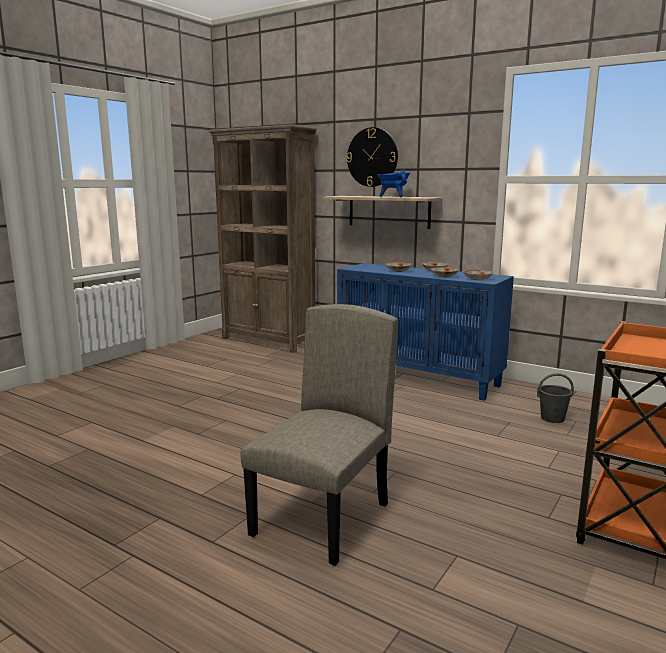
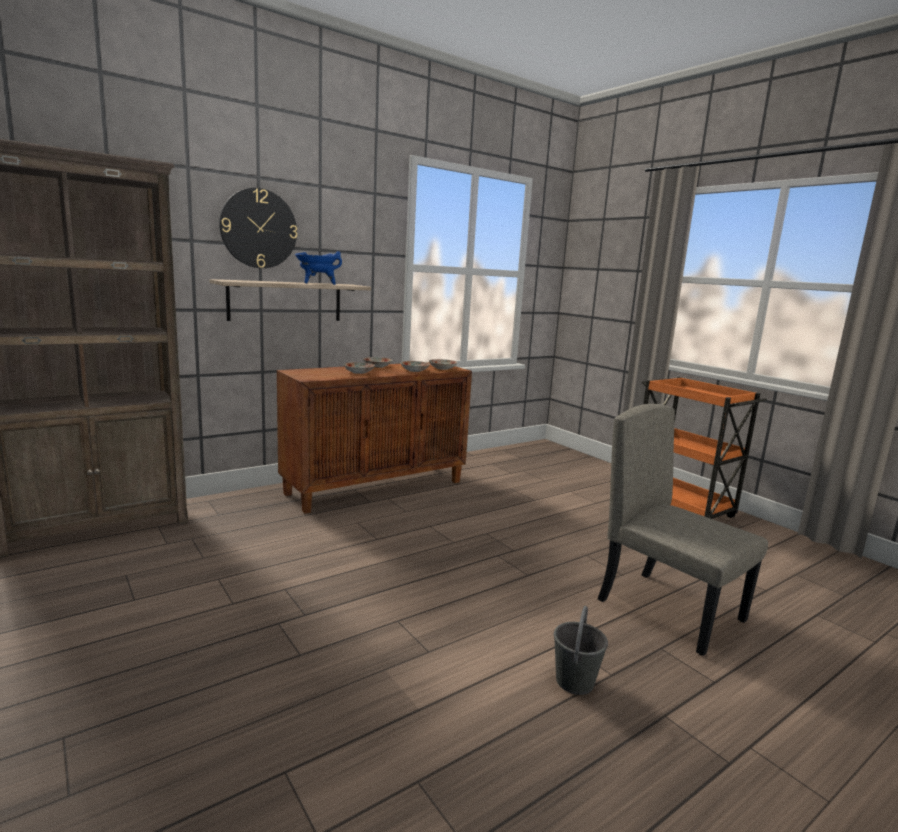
camera: 70 degrees left, 0 degrees up
blue cabinet [337,263,514,401] -> brown cabinet [277,362,472,514]
grey bucket [537,373,574,423] -> grey bucket moved to [554,606,608,695]

